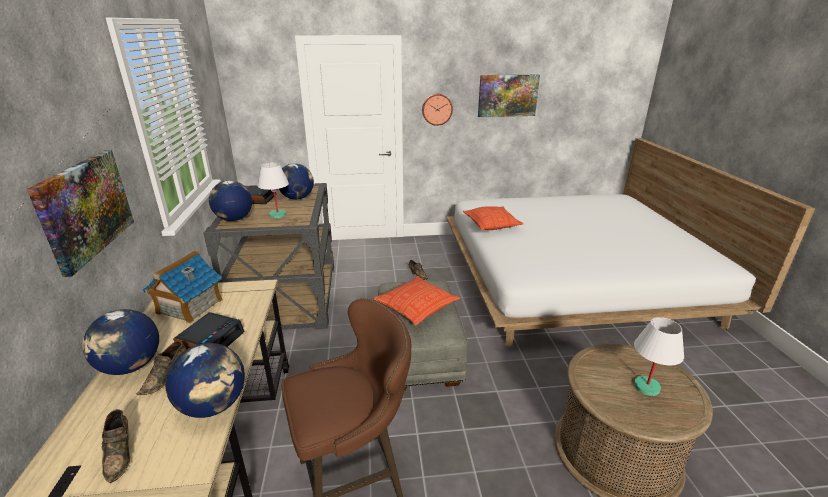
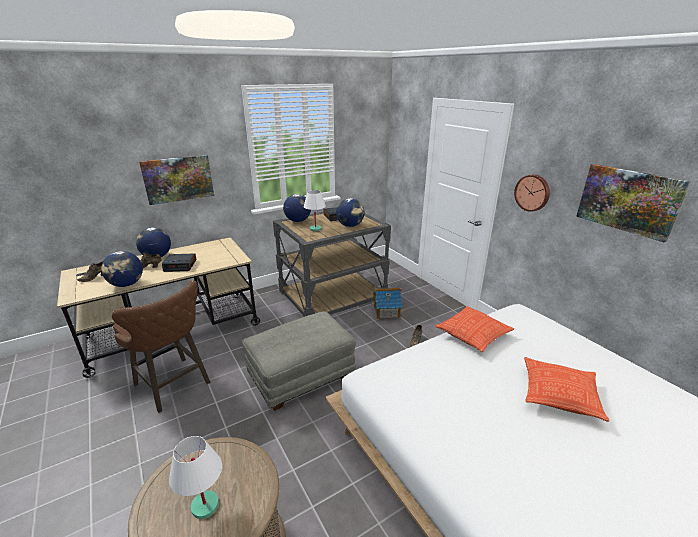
camera: 65 degrees right, 0 degrees up
toy house [143,250,223,323] -> toy house moved to [373,288,402,319]
orange pillow [373,276,460,326] -> orange pillow moved to [524,357,609,422]

